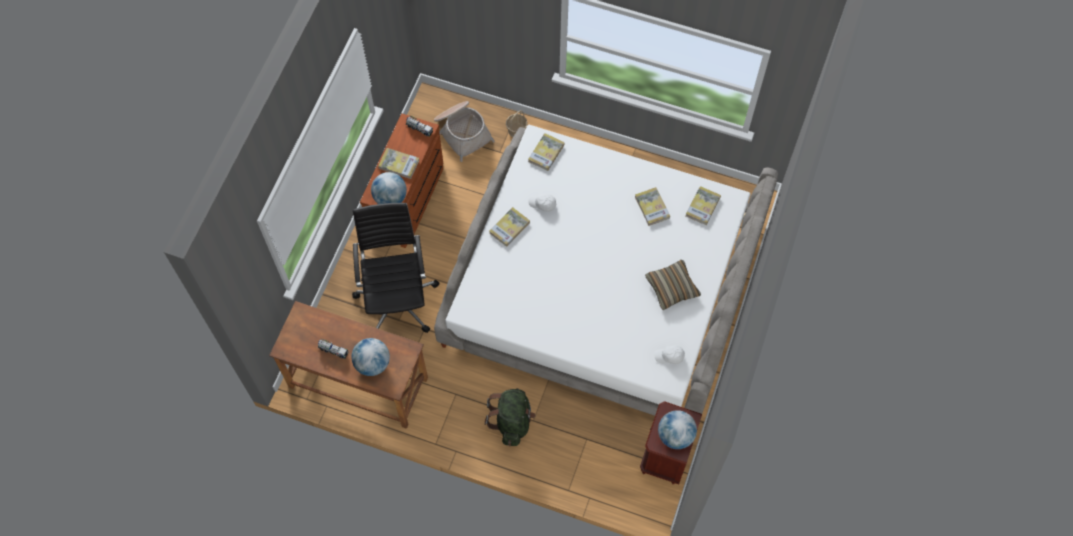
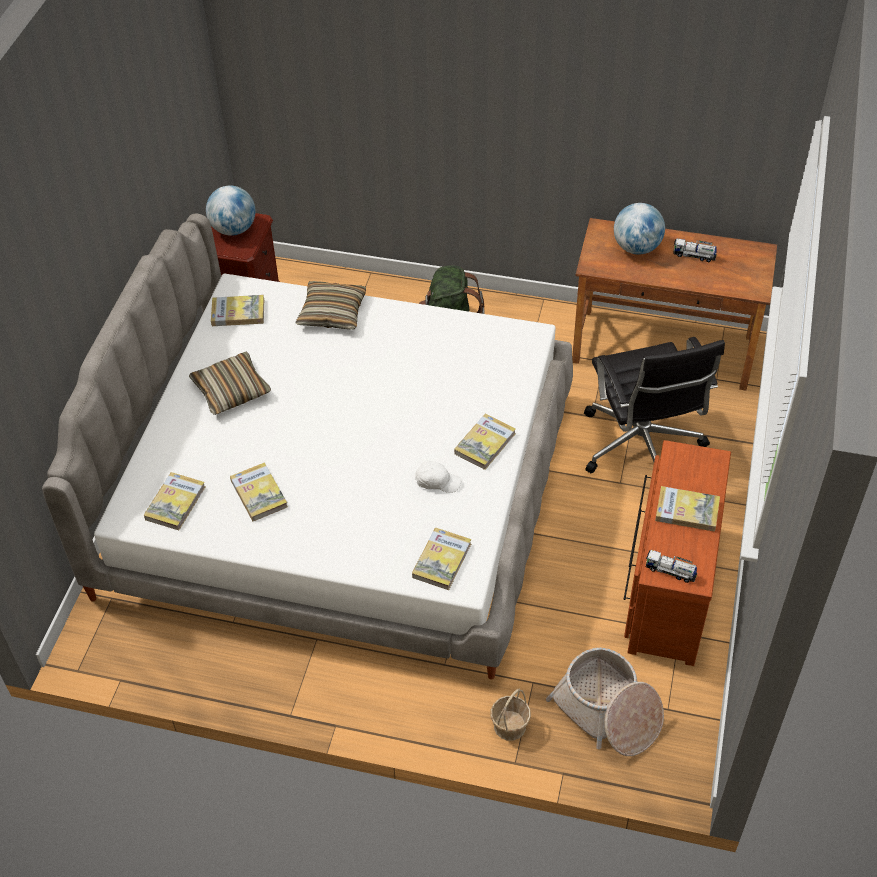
camera: 175 degrees right, 15 degrees down
globe [371,172,407,204] -> none
white cap [654,345,685,364] -> book [211,295,264,326]
none -> pillow [296,281,366,330]

